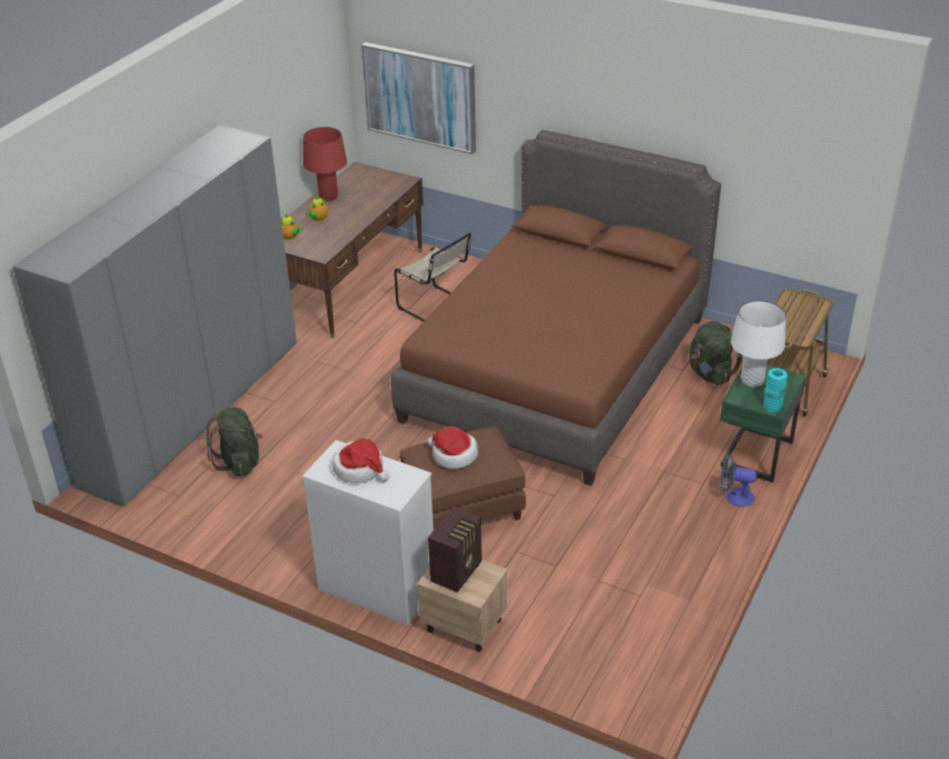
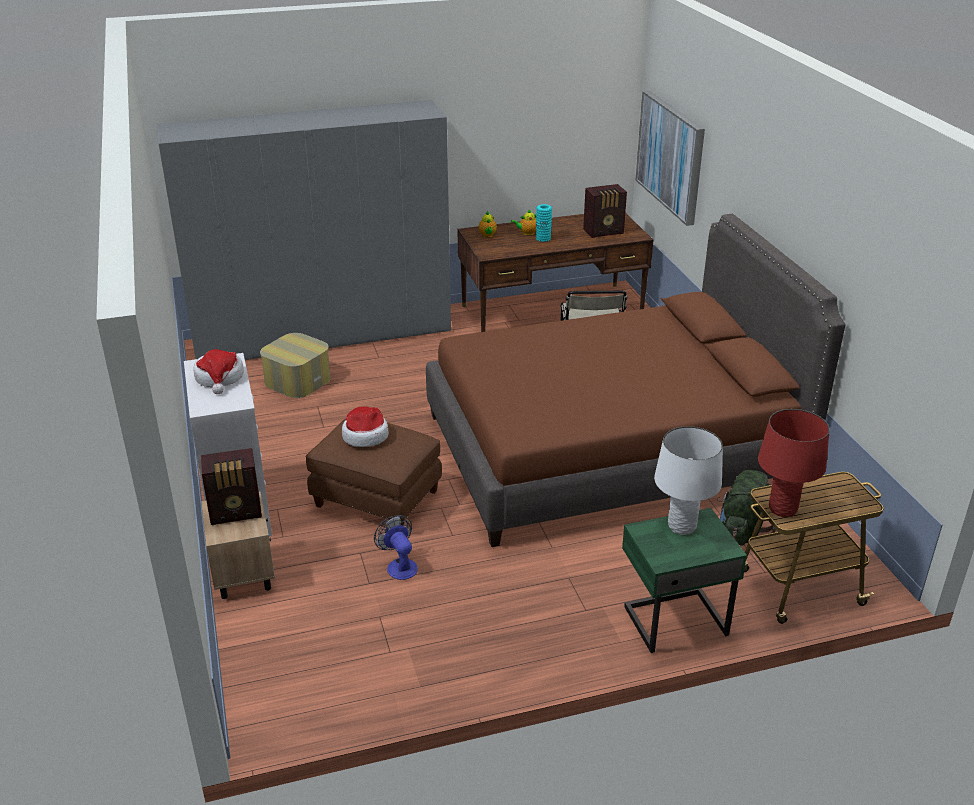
camera: 45 degrees right, 5 degrees down
green backpack [206,407,263,476] -> ottoman [260,333,331,398]
red table lamp [303,127,347,201] -> red table lamp moved to [758,409,830,517]
fan [721,454,757,507] -> fan moved to [374,515,418,580]
turquoise vase [764,368,788,412] -> turquoise vase moved to [536,204,552,242]
none -> radio [583,184,627,238]

